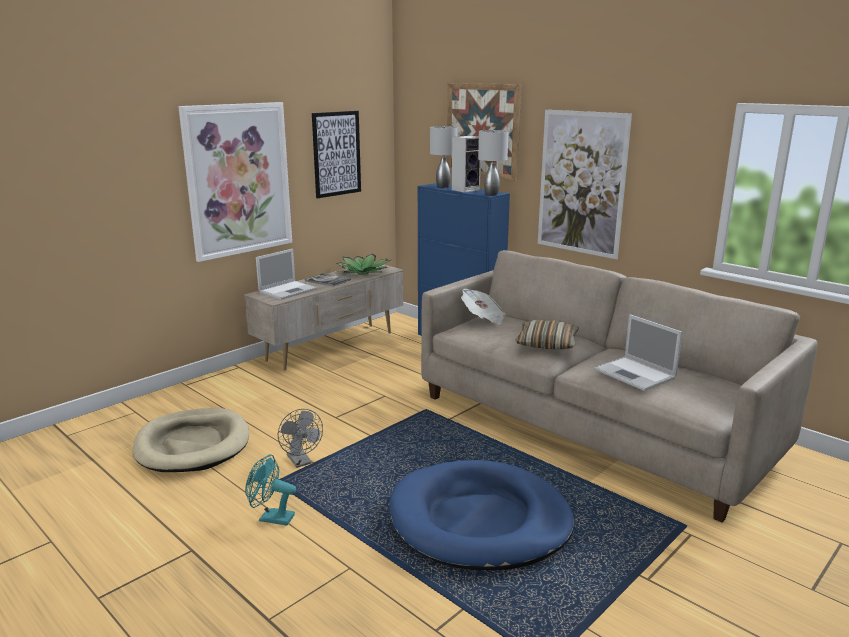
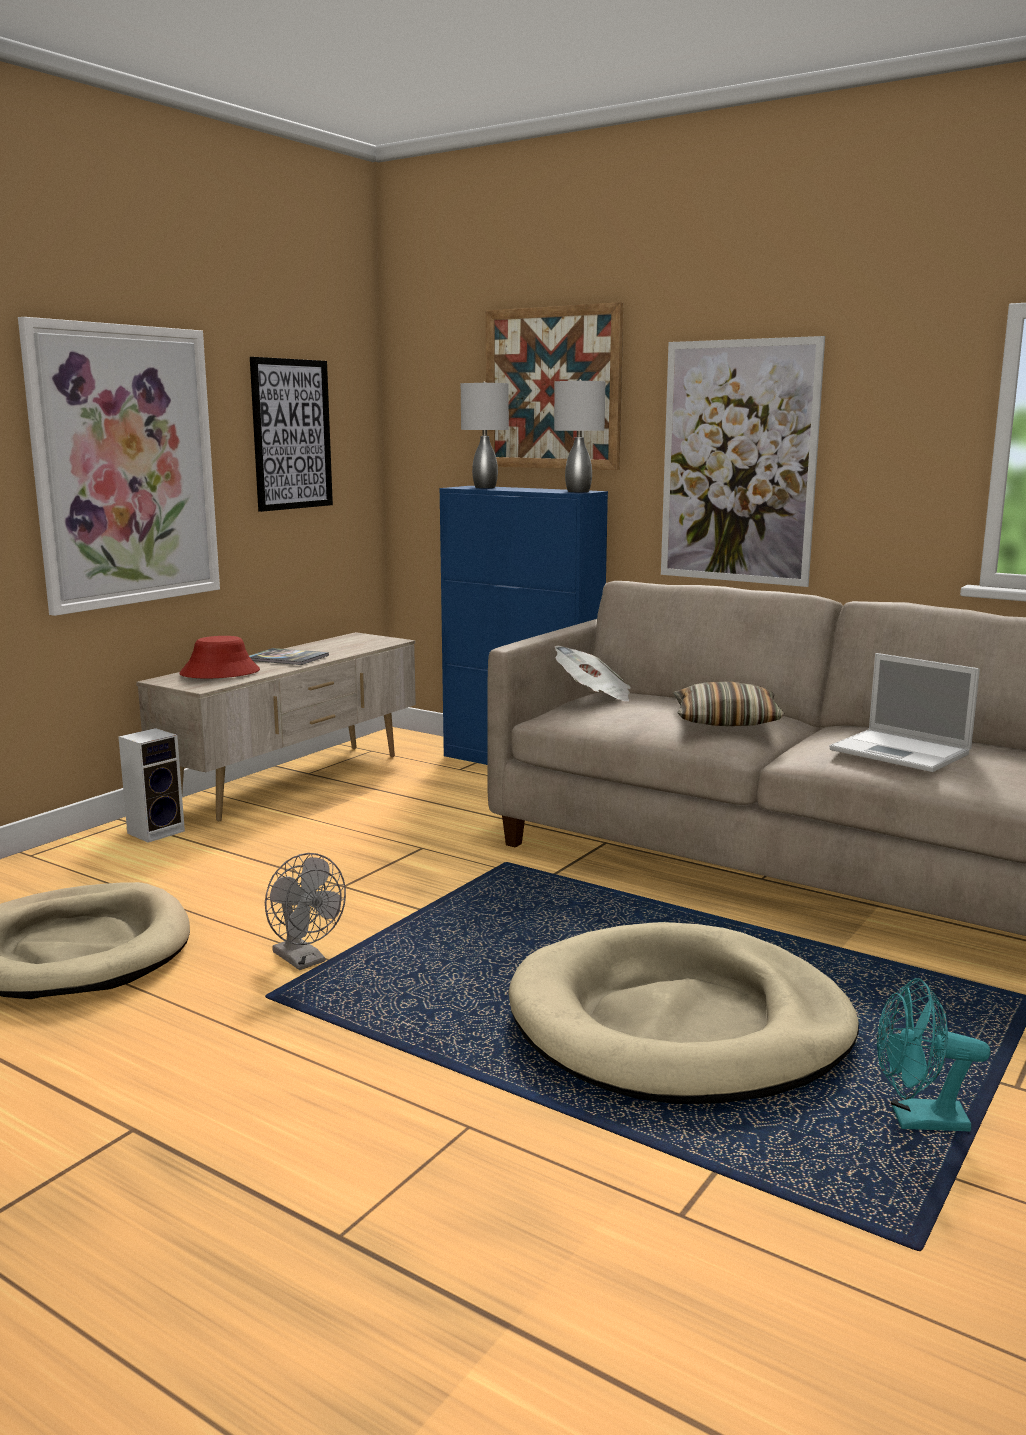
camera: 10 degrees left, 5 degrees down
turquoise fan [245,454,296,526] -> turquoise fan moved to [877,978,990,1131]
laptop [256,249,317,300] -> red hat [179,636,260,678]
potted plant [336,254,391,275] -> none
blue dog bed [389,460,574,570] -> beige dog bed [508,922,859,1104]
speaker [452,136,481,193] -> speaker moved to [118,728,185,843]

